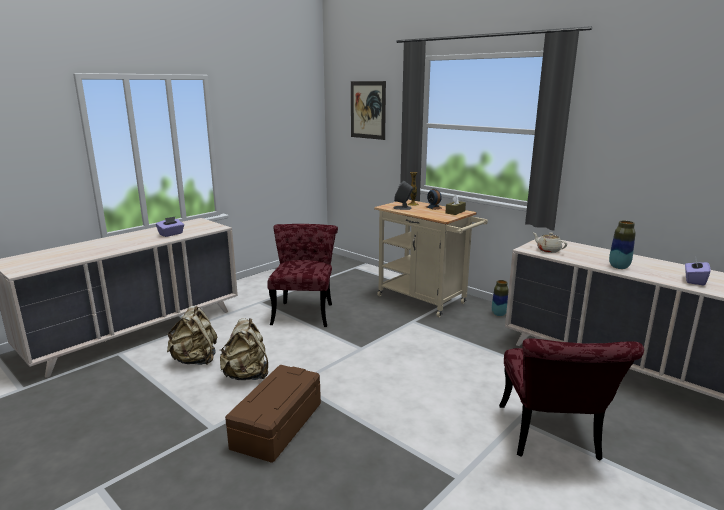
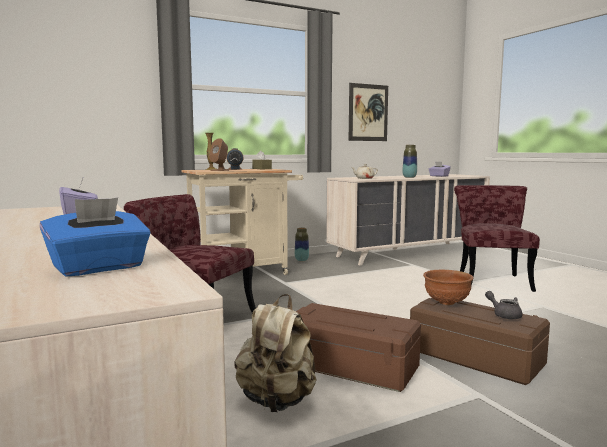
camera: 70 degrees left, 10 degrees down
beige backpack [219,318,268,380] -> brown storage box [296,303,421,392]
picture [351,81,386,140] -> picture moved to [349,83,388,141]
grey speaker [394,181,413,210] -> brown speaker [209,138,229,171]
red chair [499,338,644,461] -> red chair turned 105 degrees counterclockwise [454,185,540,292]
none -> blue tissue box [40,197,151,277]
none -> brown bowl [423,270,474,305]
none -> grey teapot [485,291,523,319]

